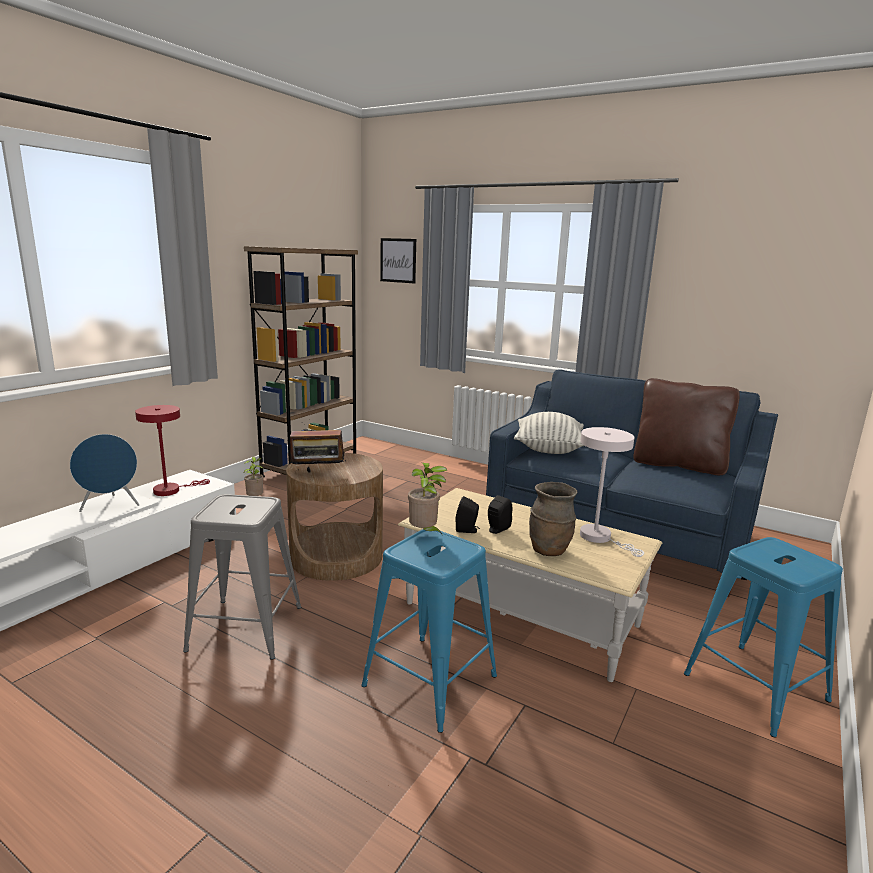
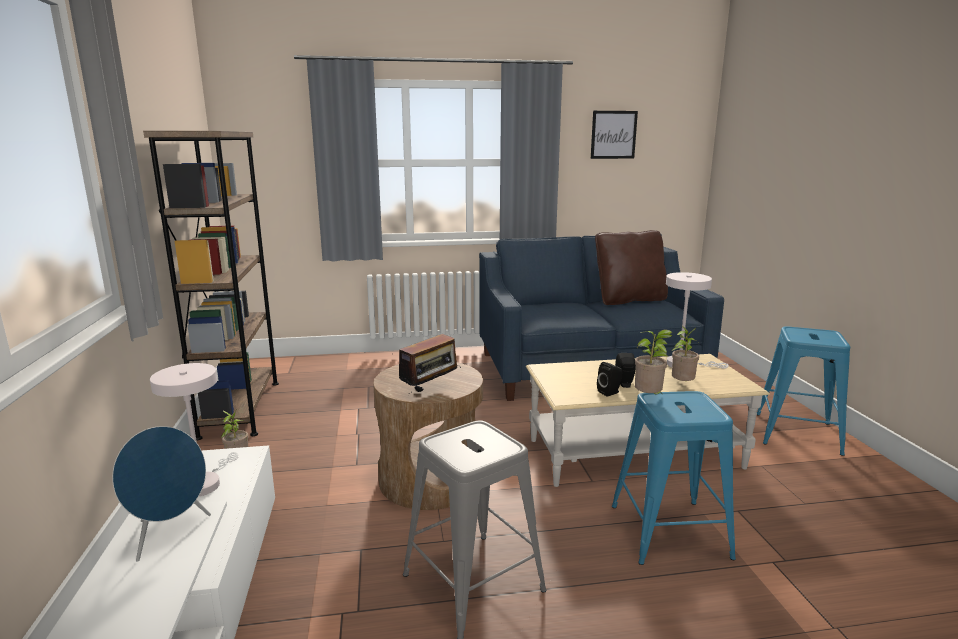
camera: 40 degrees left, 0 degrees up
red table lamp [135,405,210,496] -> white table lamp [150,363,239,496]
picture [380,238,416,284] -> picture moved to [591,111,638,159]
pillow [514,412,584,454] -> none
brown vase [529,482,578,556] -> potted plant [671,326,699,381]

